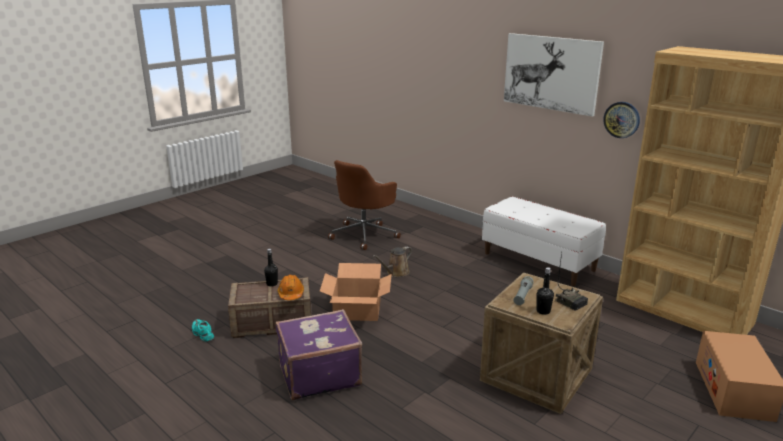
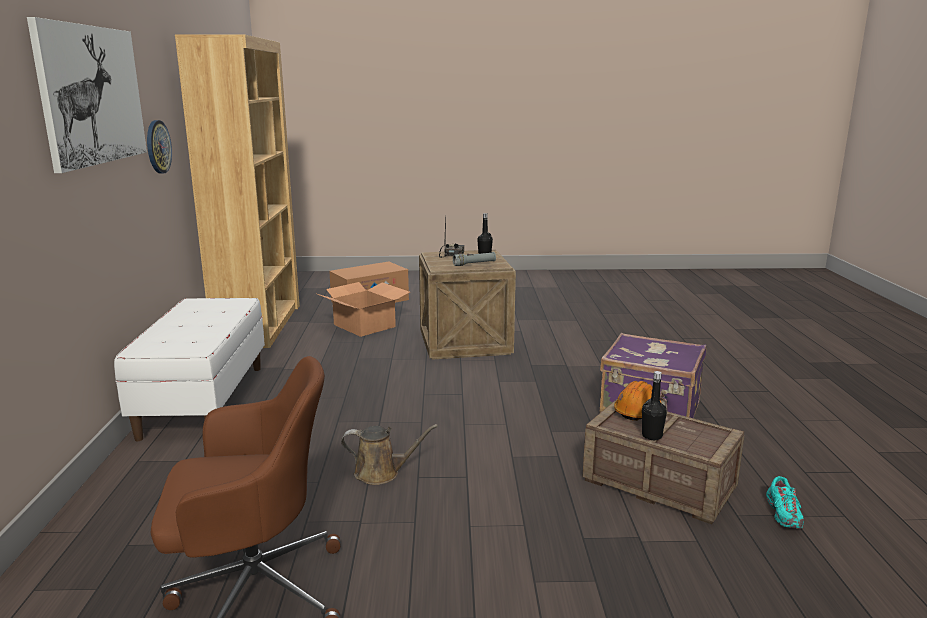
camera: 135 degrees left, 5 degrees down
cardboard box [320,263,392,321] -> cardboard box moved to [318,282,410,337]

